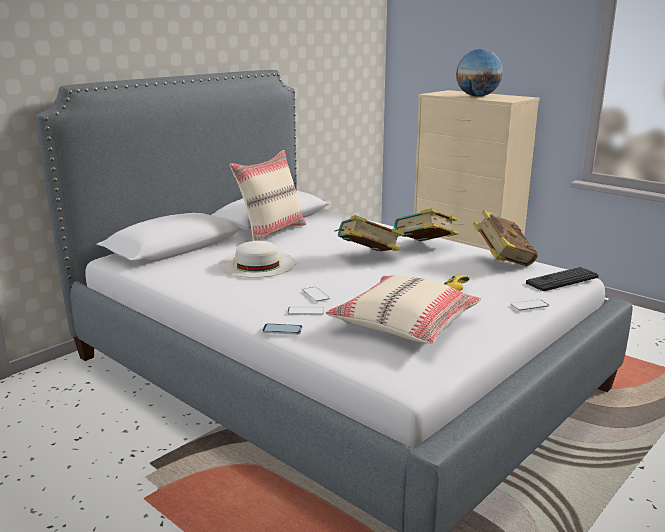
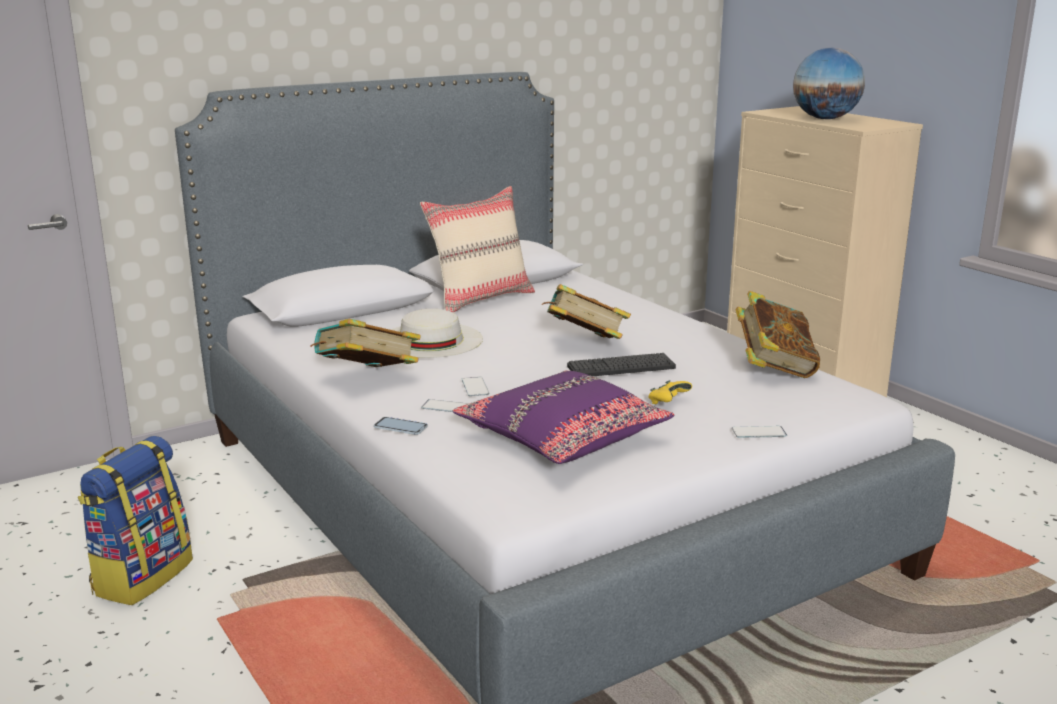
camera: 15 degrees right, 0 degrees up
beige pillow [326,275,481,344] -> purple pillow [452,370,675,464]
book [394,208,459,241] -> book moved to [310,319,421,367]
keyboard [526,267,599,291] -> keyboard moved to [567,353,676,376]
none -> backpack [78,436,193,605]

